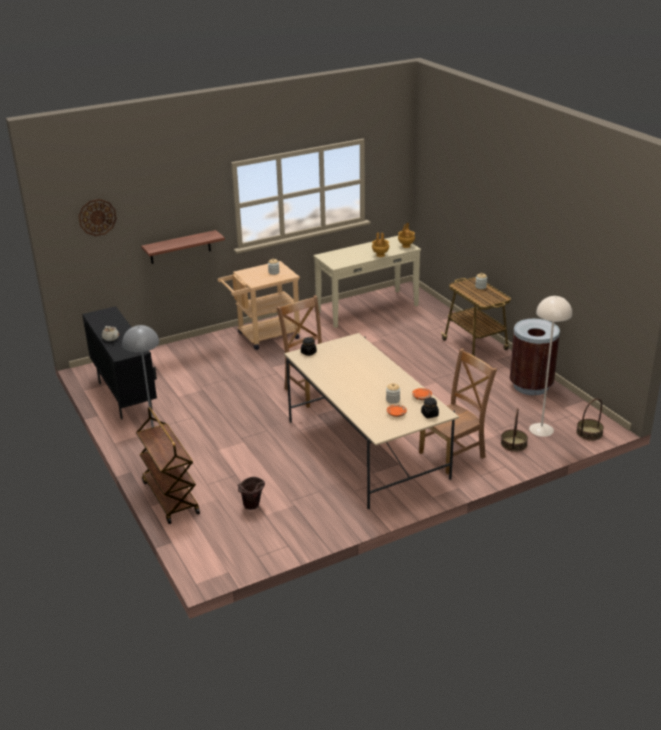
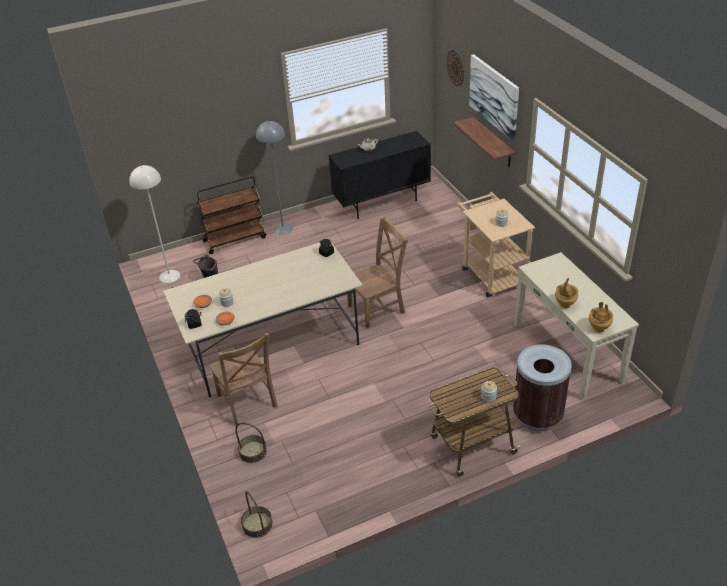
camera: 95 degrees right, 10 degrees up
brown trash can [510,319,560,395] -> brown trash can moved to [513,344,572,431]
beige floor lamp [529,296,572,437] -> beige floor lamp moved to [129,165,180,283]
none -> picture [469,54,519,141]

